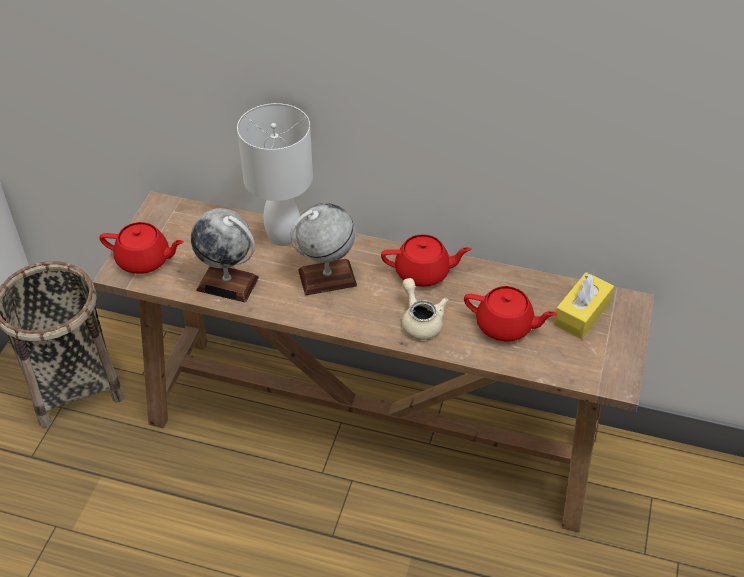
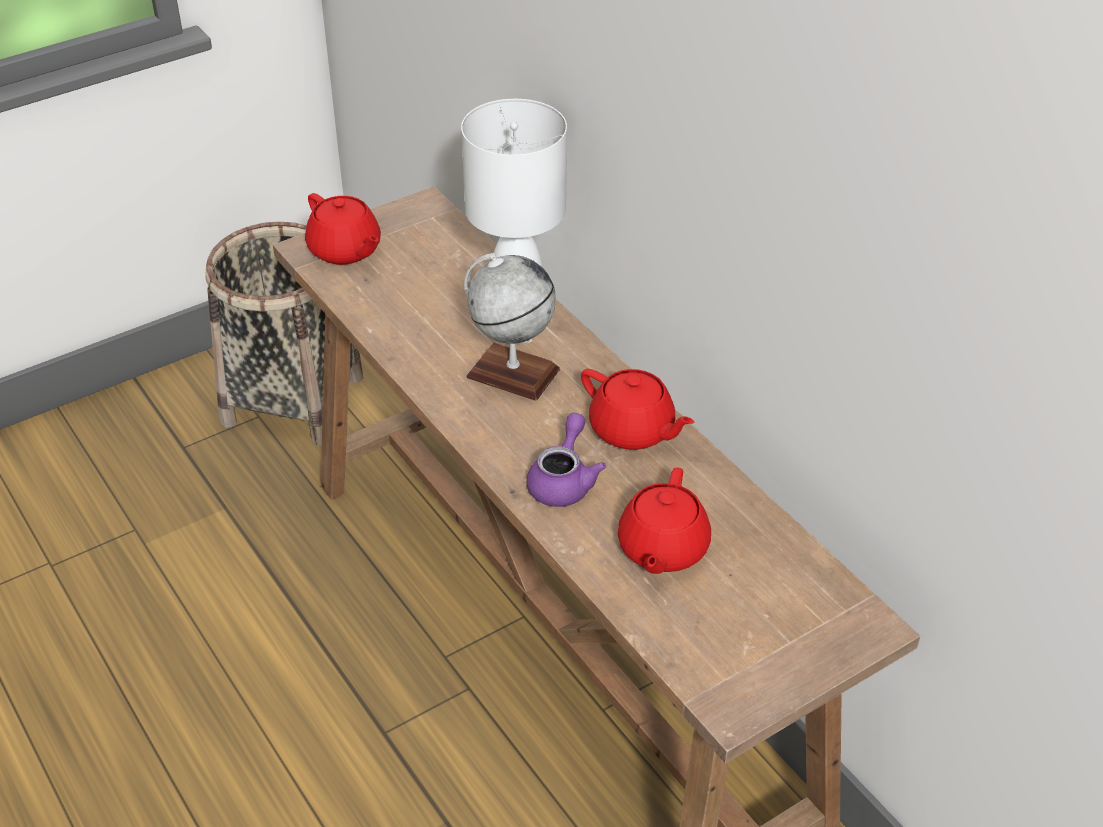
camera: 40 degrees right, 5 degrees down
globe [191,208,259,302] -> none
beige teapot [402,278,448,340] -> purple teapot [526,413,606,507]
red teapot [464,286,557,342] -> red teapot turned 45 degrees clockwise [618,468,711,574]
yellow tissue box [553,272,614,339] -> none

